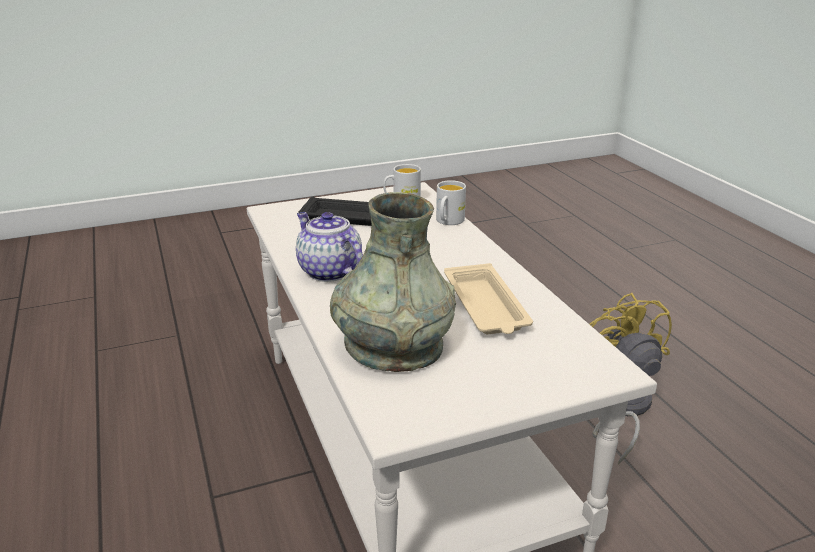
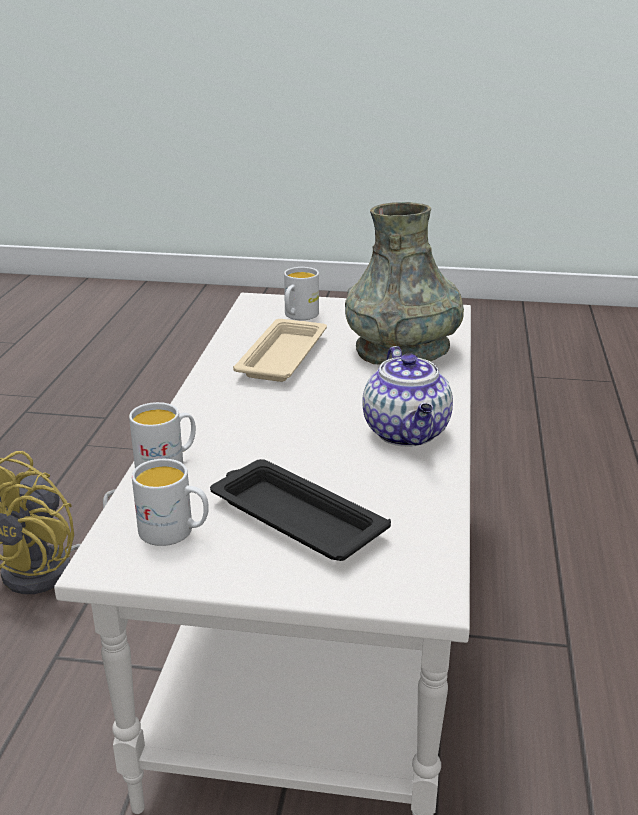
camera: 150 degrees left, 0 degrees up
none -> white mug [284,267,319,320]

